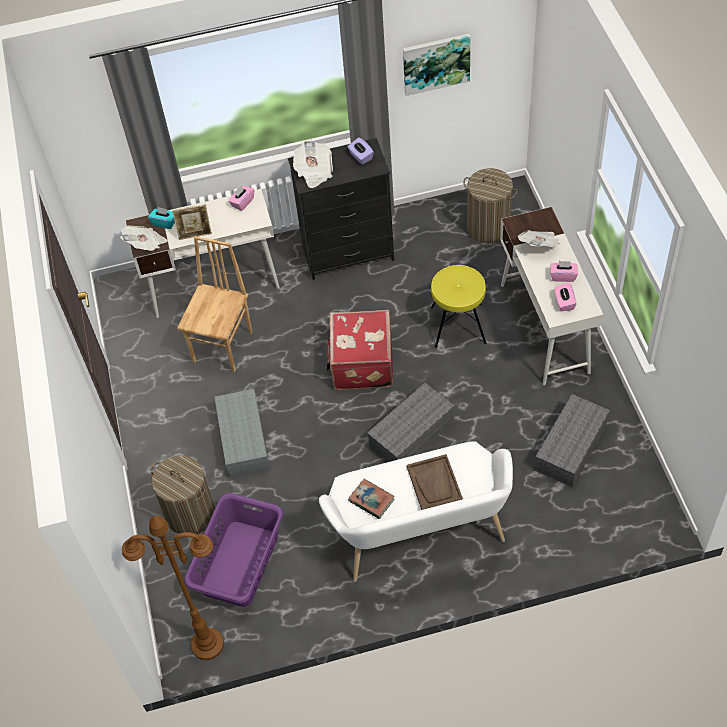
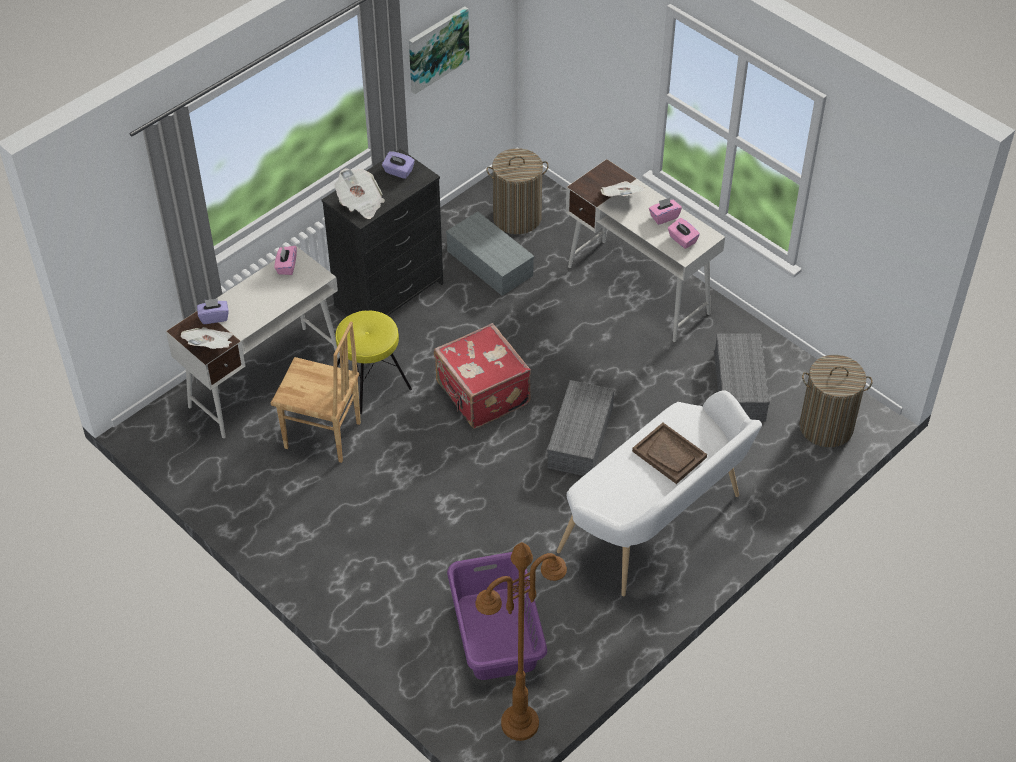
camera: 35 degrees left, 5 degrees down
turquoise tissue box [148,207,175,229] -> purple tissue box [197,298,229,324]
laundry basket [151,456,215,534] -> laundry basket moved to [799,355,873,447]
picture frame [172,204,212,240] -> none
brown chair [177,236,253,372] -> brown chair turned 120 degrees clockwise [271,322,361,463]
grey storage box [214,389,270,478] -> grey storage box moved to [446,212,534,296]
book [348,479,395,519] -> none
yellow stool [431,265,486,348] -> yellow stool moved to [336,311,412,414]

